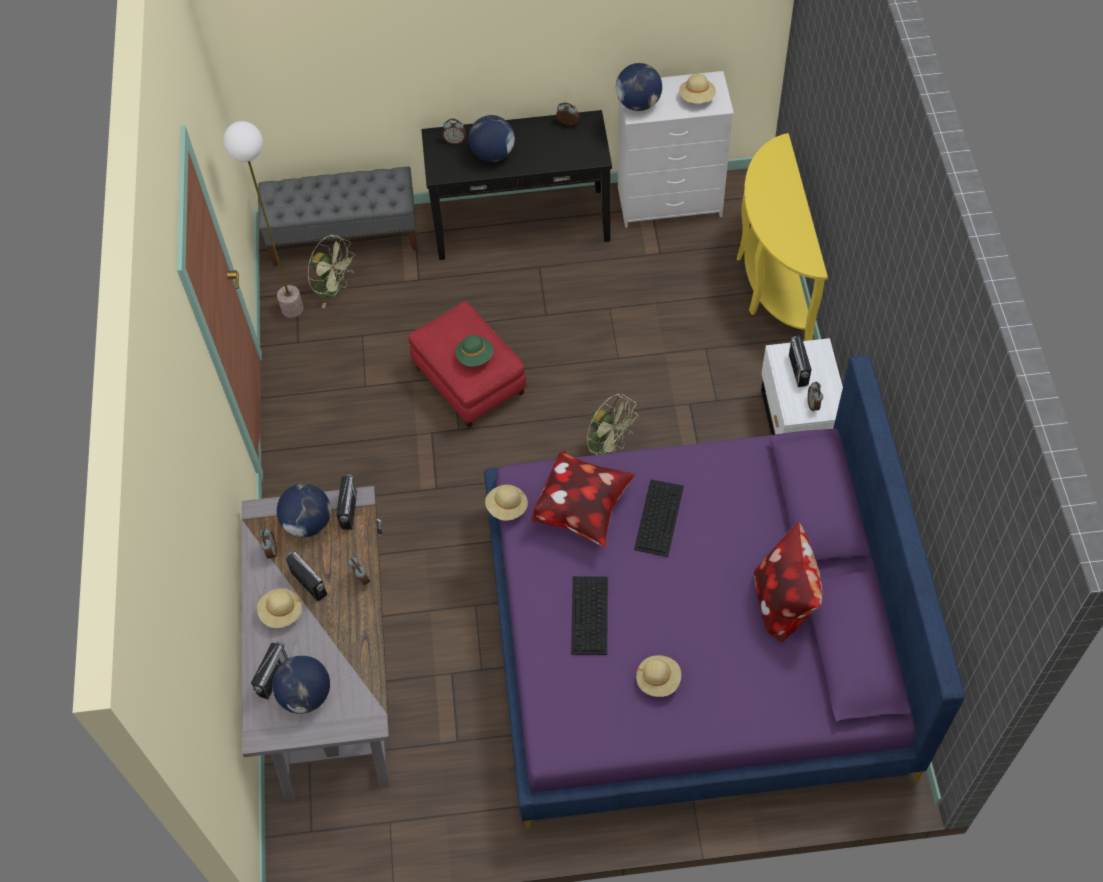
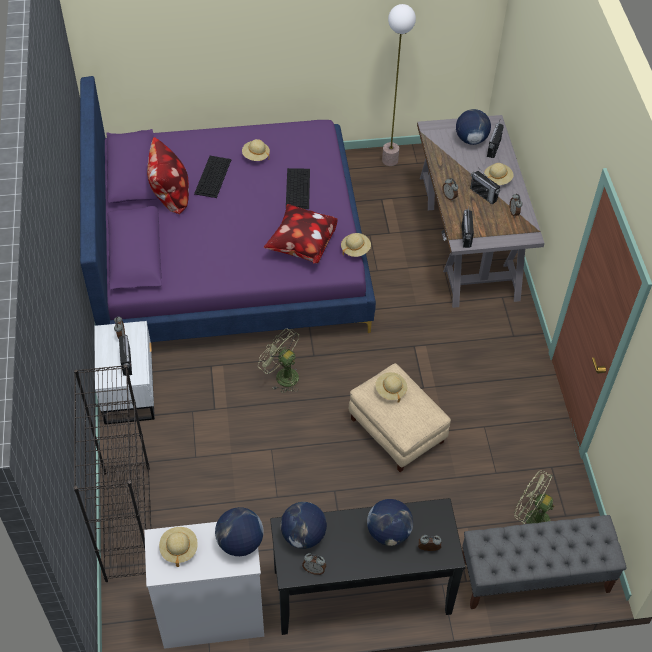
camera: 175 degrees right, 5 degrees down
floor lamp [223,121,304,318] -> floor lamp moved to [382,4,416,166]
globe [277,484,331,537] -> globe moved to [280,502,327,549]
red ottoman [408,301,527,428] -> beige ottoman [349,363,451,472]
green hat [455,335,494,367] -> beige hat [375,372,407,403]
keyboard [634,480,684,557] -> keyboard moved to [194,156,232,198]
yellow console table [737,133,828,341] -> black bookcase [74,365,151,582]

